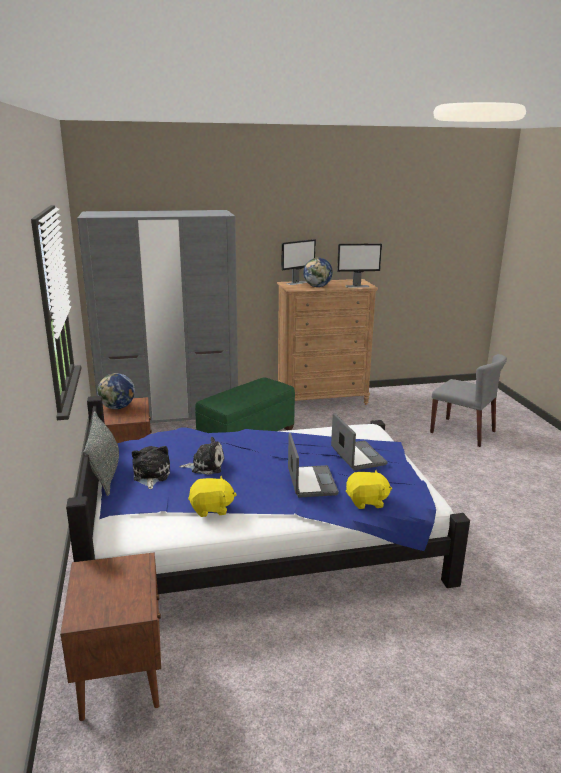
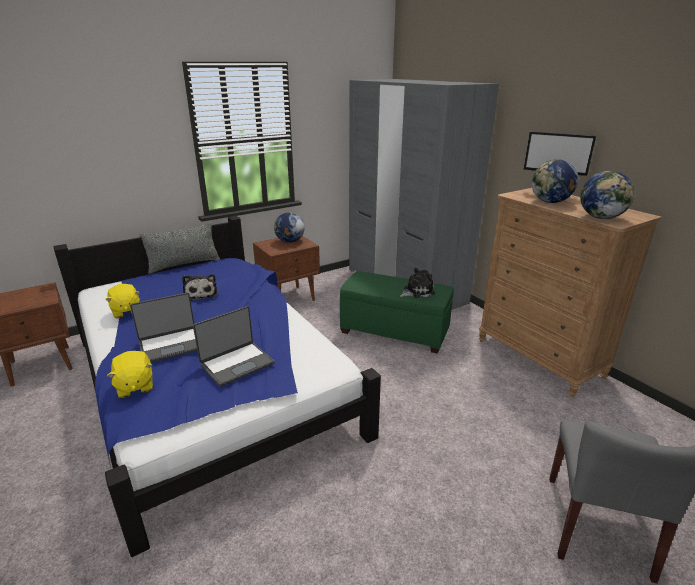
camera: 70 degrees right, 5 degrees up
plush toy [132,446,170,489] -> plush toy moved to [400,268,435,298]
monitor [337,243,382,288] -> globe [580,171,635,219]

